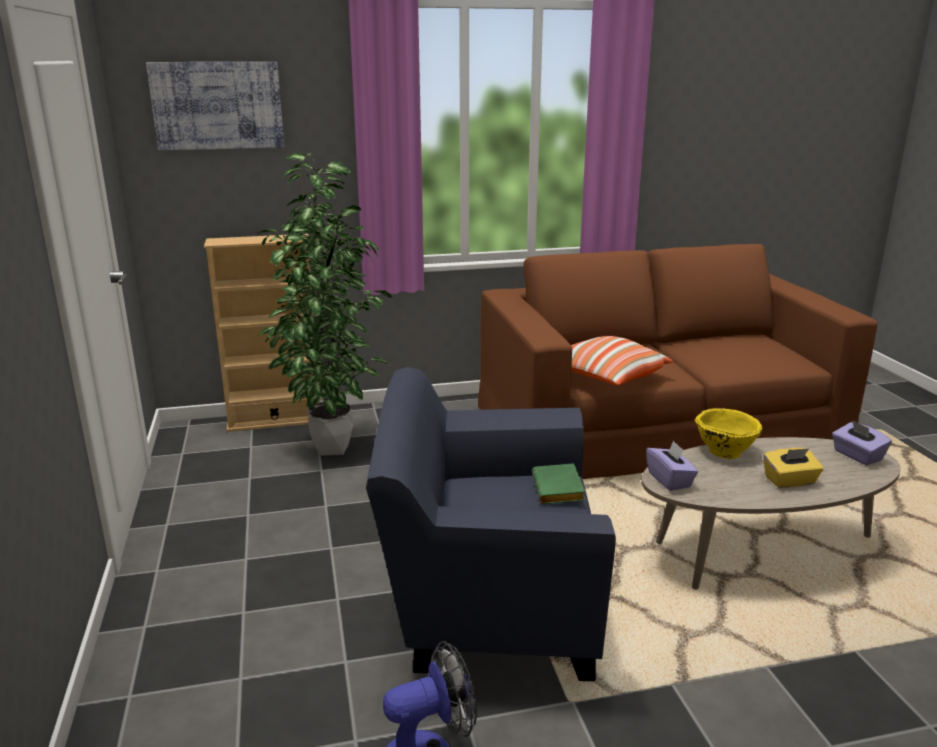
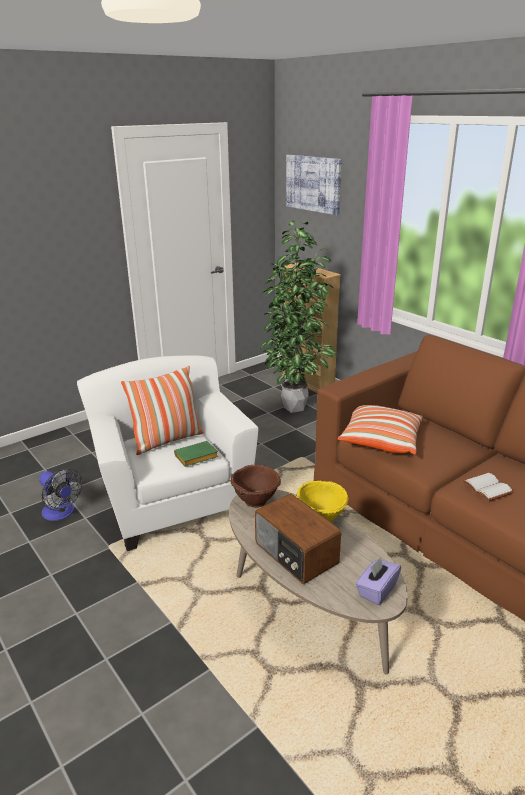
camera: 65 degrees right, 5 degrees up
blue armchair [366,367,616,681] -> white armchair [77,355,258,551]
purple tissue box [646,440,698,491] -> brown bowl [230,465,281,508]
yellow tissue box [763,447,824,488] -> radio [255,494,341,584]
none -> pillow [121,366,204,455]
none -> white book [463,473,514,501]

